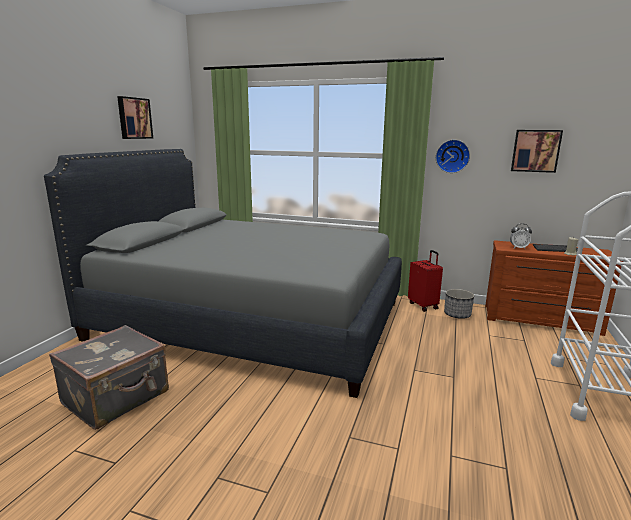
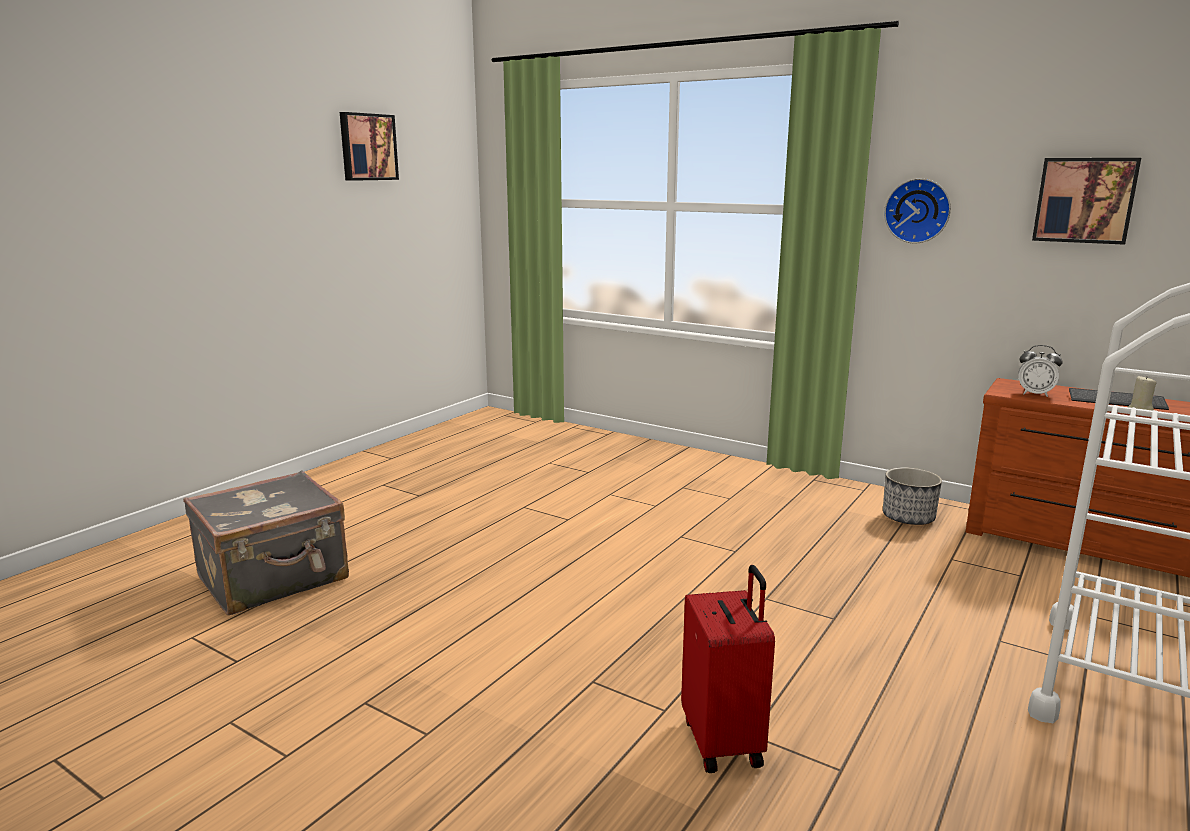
camera: 15 degrees right, 0 degrees up
grey bed [44,149,402,398] -> none
red suitcase [408,250,443,312] -> red suitcase moved to [681,565,775,773]

